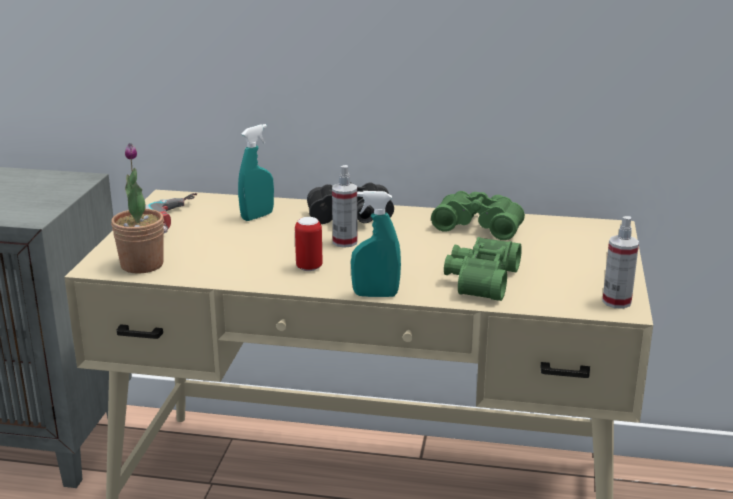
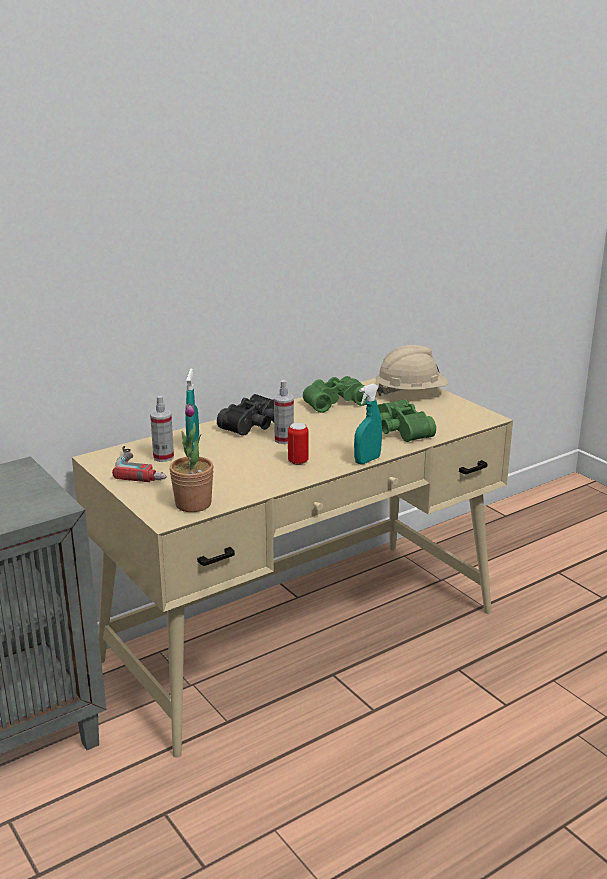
camera: 45 degrees left, 0 degrees up
spray bottle [602,216,639,309] -> spray bottle moved to [150,396,174,462]
none -> beige hard hat [375,345,449,396]

